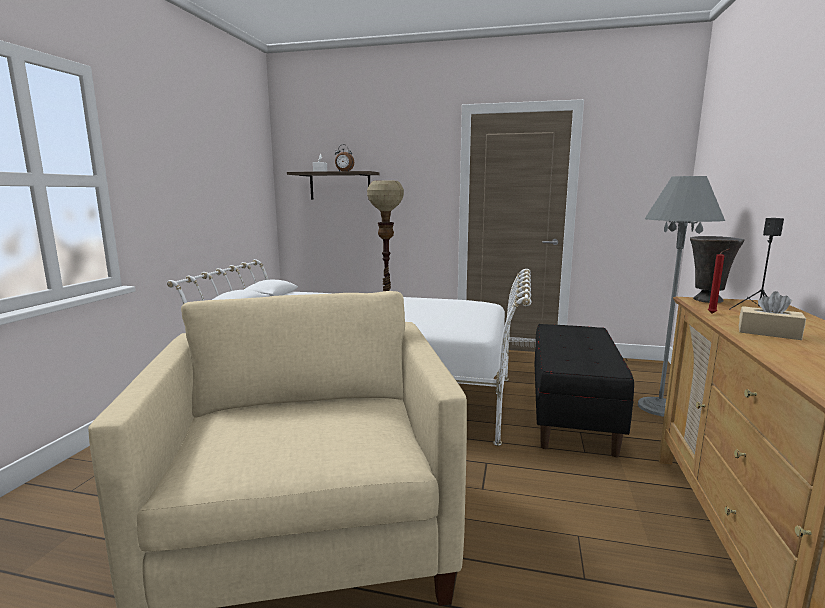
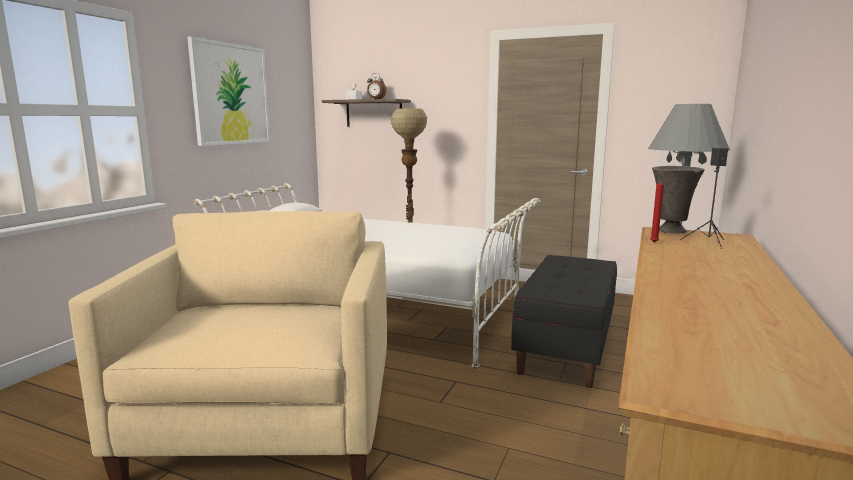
camera: 10 degrees right, 0 degrees up
beige tissue box [739,291,806,340] -> none
none -> picture [187,36,270,146]

